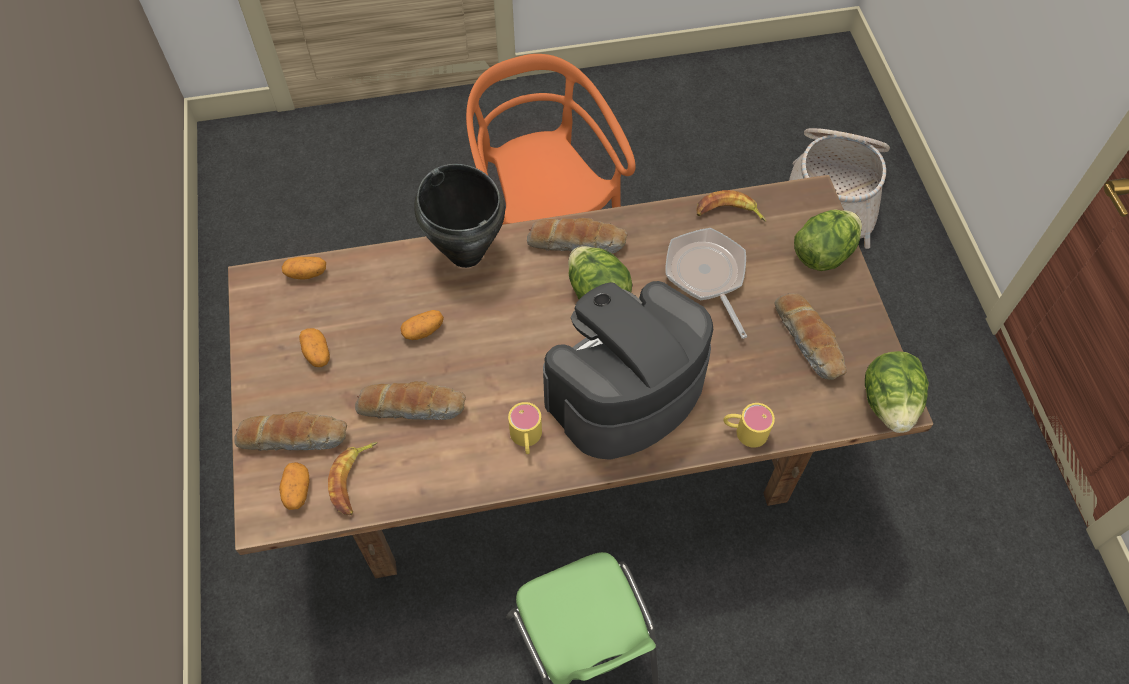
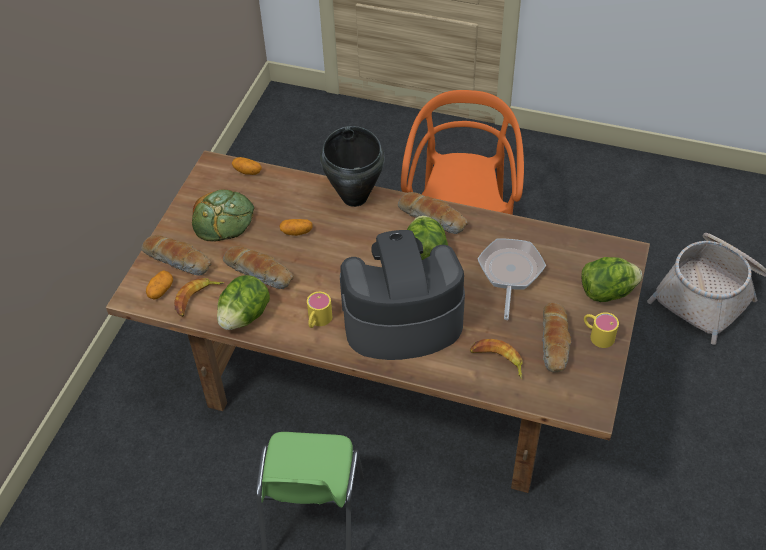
camera: 30 degrees right, 10 degrees down
potato [299,328,330,367] -> bread [192,190,254,242]
banana [697,190,766,222] -> banana moved to [470,339,523,379]
yellow mug [724,403,775,448] -> yellow mug moved to [584,312,619,348]
lettuce [865,351,929,433] -> lettuce moved to [217,275,270,330]

